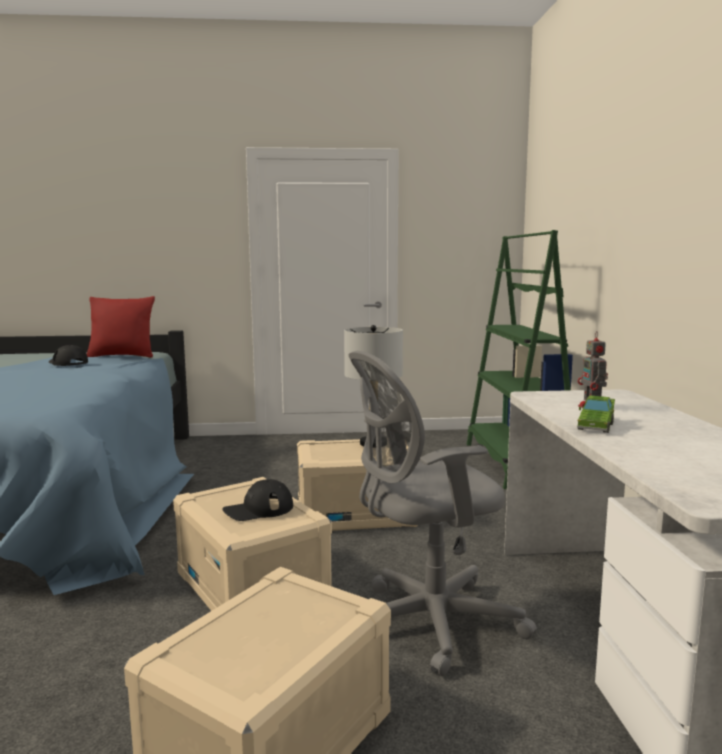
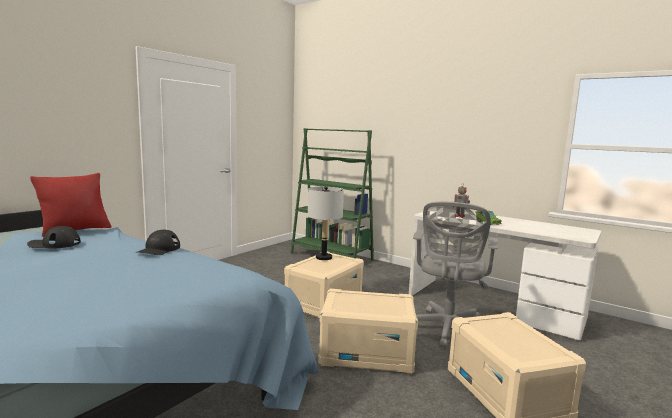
camera: 50 degrees left, 0 degrees up
black cap [222,479,293,521] -> black cap moved to [138,230,180,255]

